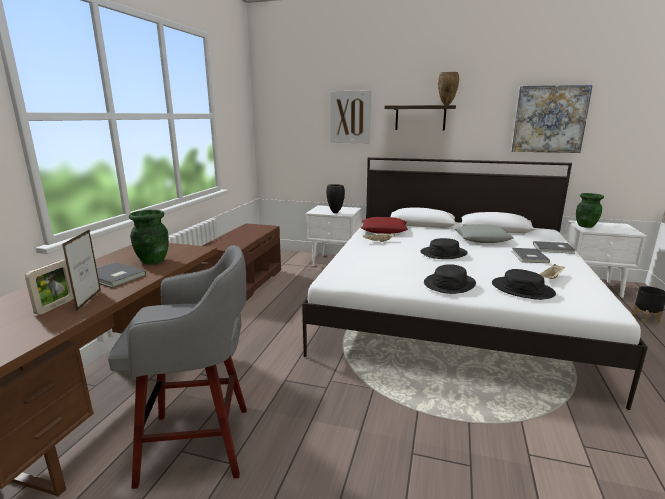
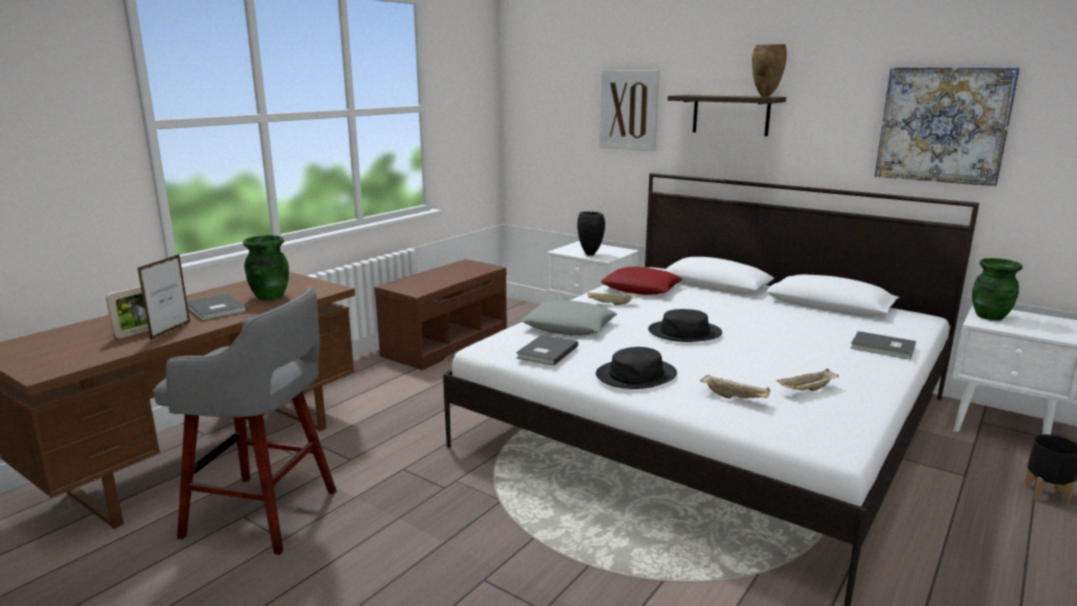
camera: 20 degrees right, 0 degrees up
grey pillow [455,224,514,243] -> grey pillow moved to [521,300,617,335]
black hat [492,269,556,300] -> beige tray [700,375,770,399]
grey book [512,248,550,263] -> grey book moved to [516,335,578,366]

